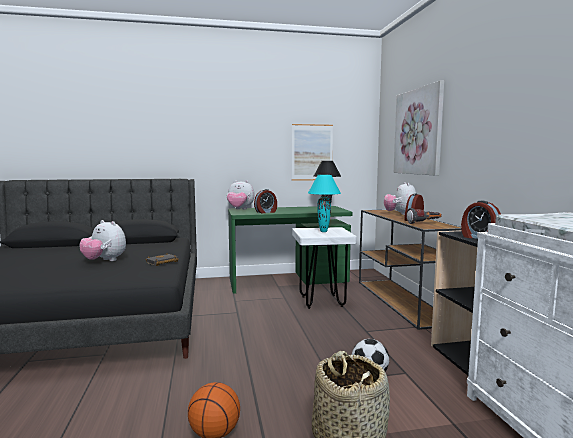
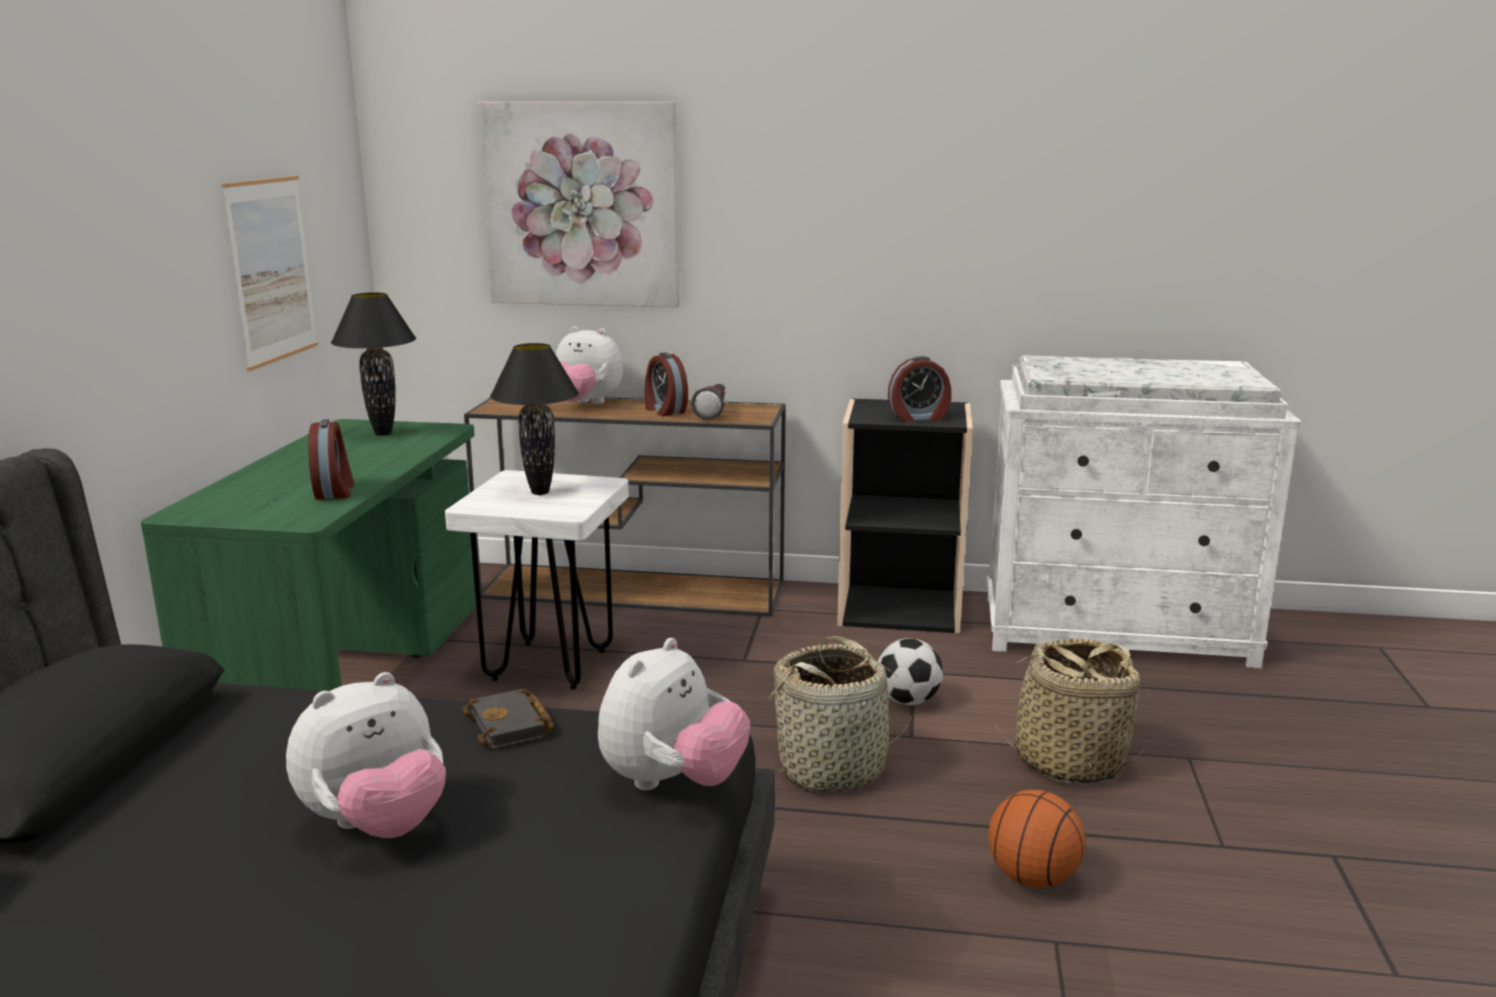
camera: 70 degrees left, 10 degrees up
plush toy [227,180,255,209] -> plush toy moved to [598,638,750,790]
turquoise table lamp [308,175,341,232] -> black table lamp [490,343,579,495]
none -> basket [764,636,912,792]

